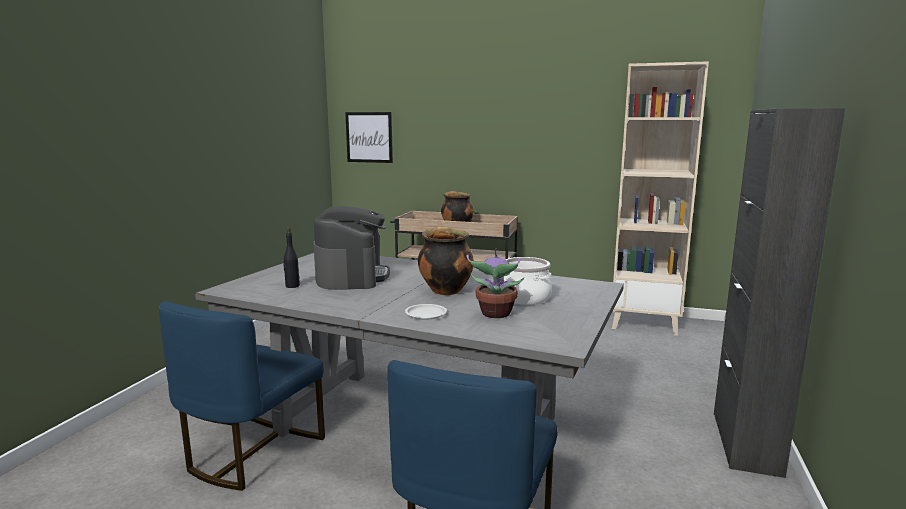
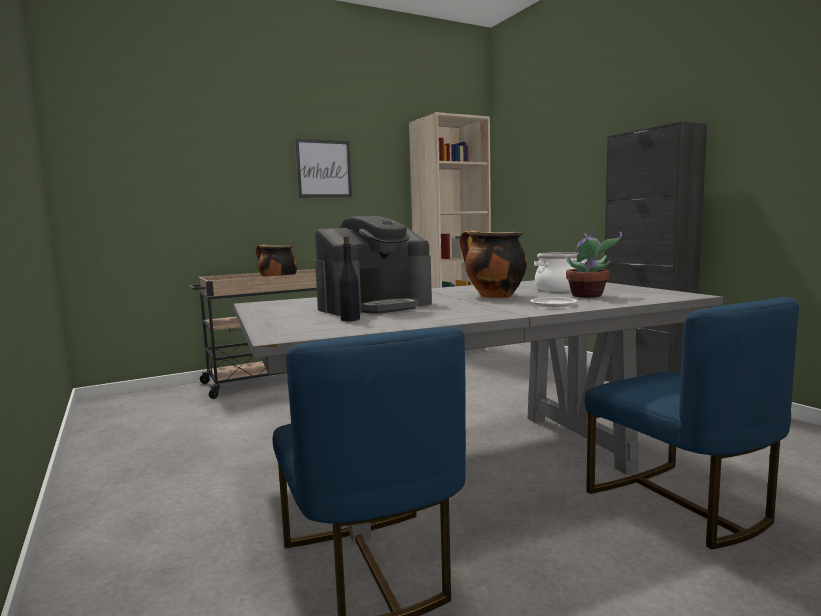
camera: 45 degrees left, 5 degrees down
coffee machine [313,206,390,290] -> coffee machine turned 105 degrees clockwise [315,216,432,316]
picture [345,112,393,163] -> picture moved to [295,138,352,198]

